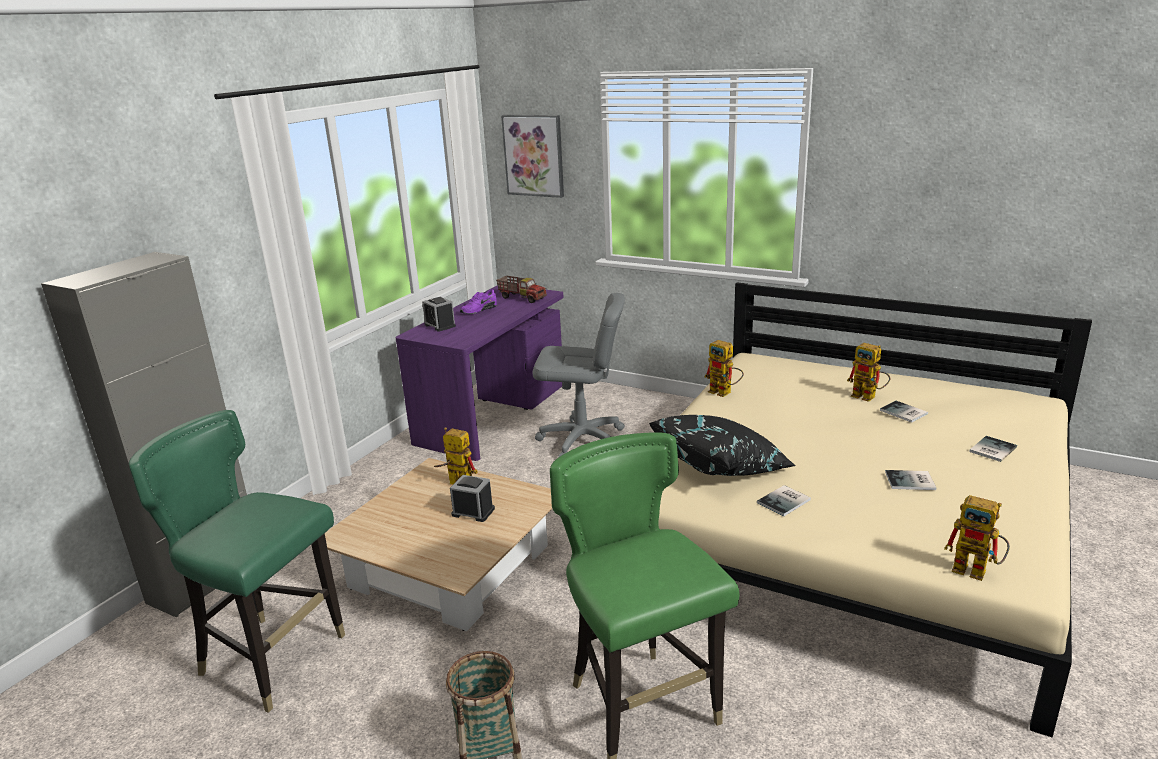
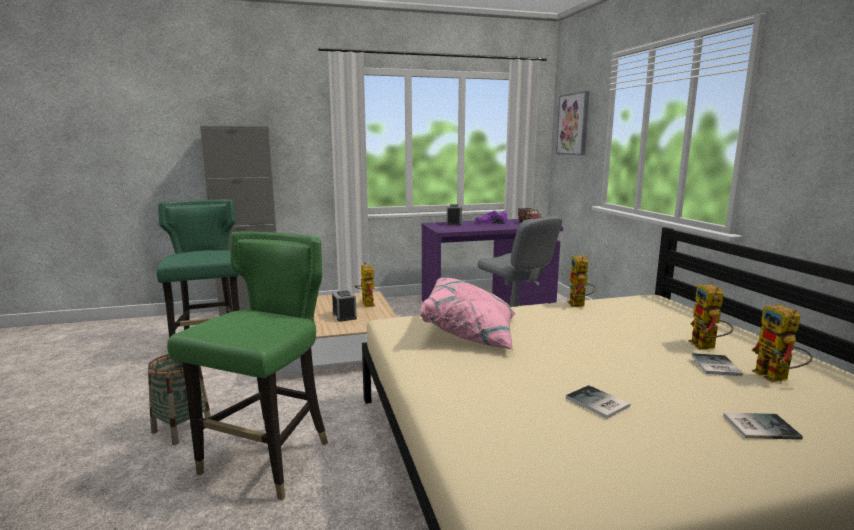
camera: 45 degrees right, 10 degrees down
black pillow [649,415,796,476] -> pink pillow [420,278,516,349]
book [757,485,811,516] -> none
toy robot [944,495,1010,581] -> toy robot moved to [751,305,813,382]

